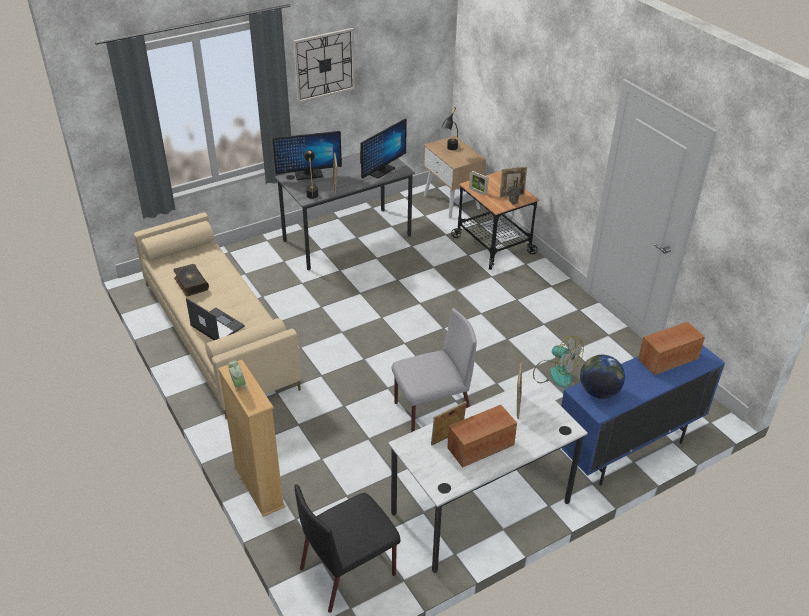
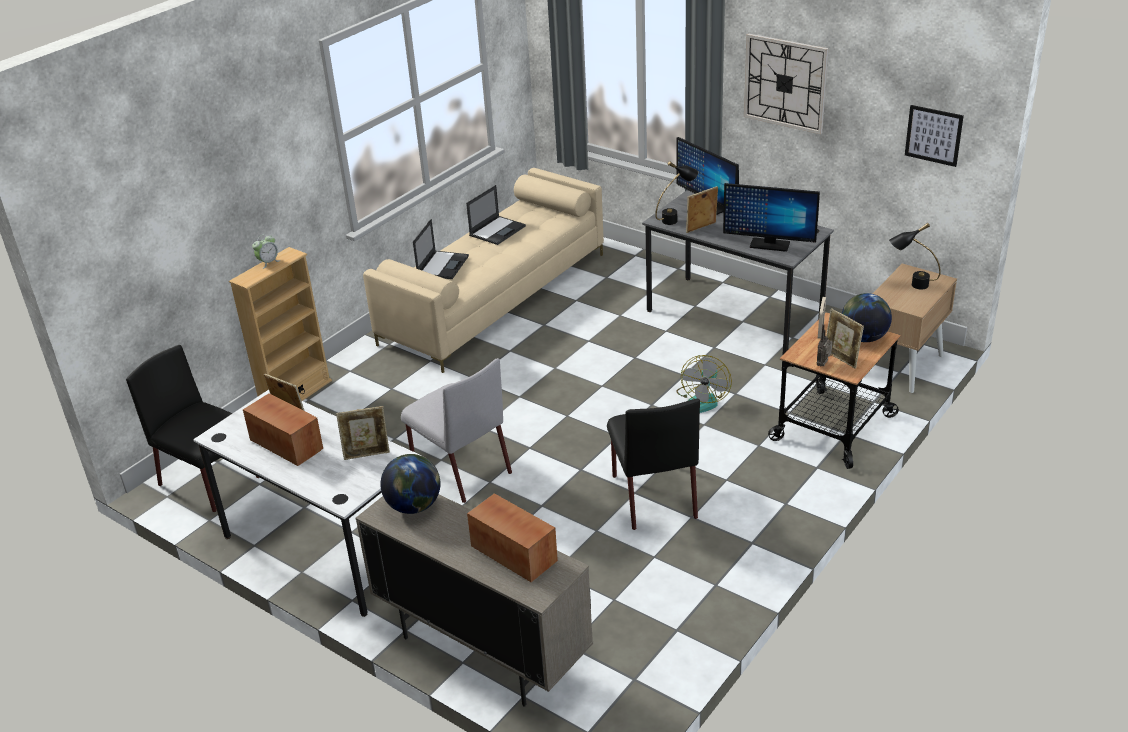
camera: 70 degrees right, 5 degrees down
book [173,264,209,297] -> laptop [466,185,526,245]
fan [533,336,584,388] -> fan moved to [677,355,732,413]
blue cabinet [561,346,725,486] -> beige cabinet [356,494,593,706]
none -> black chair [607,399,700,530]
none -> globe [842,293,892,342]
none -> picture [905,105,964,167]

